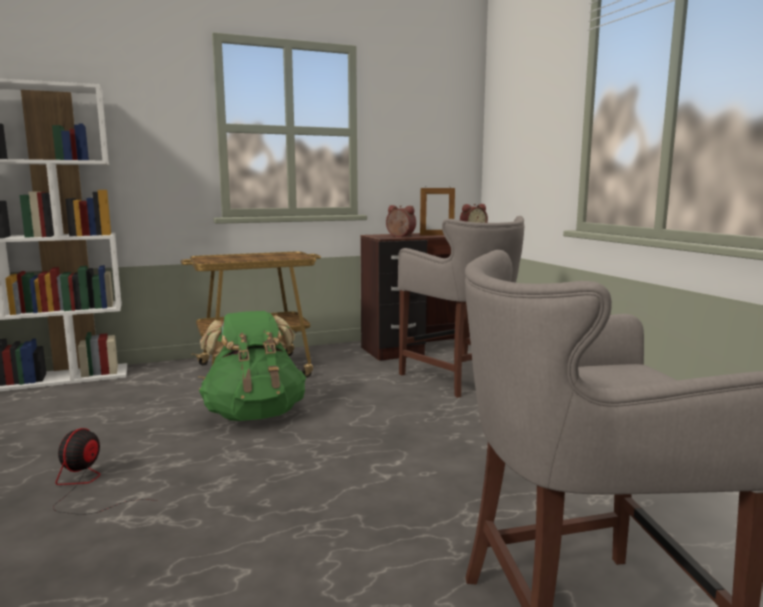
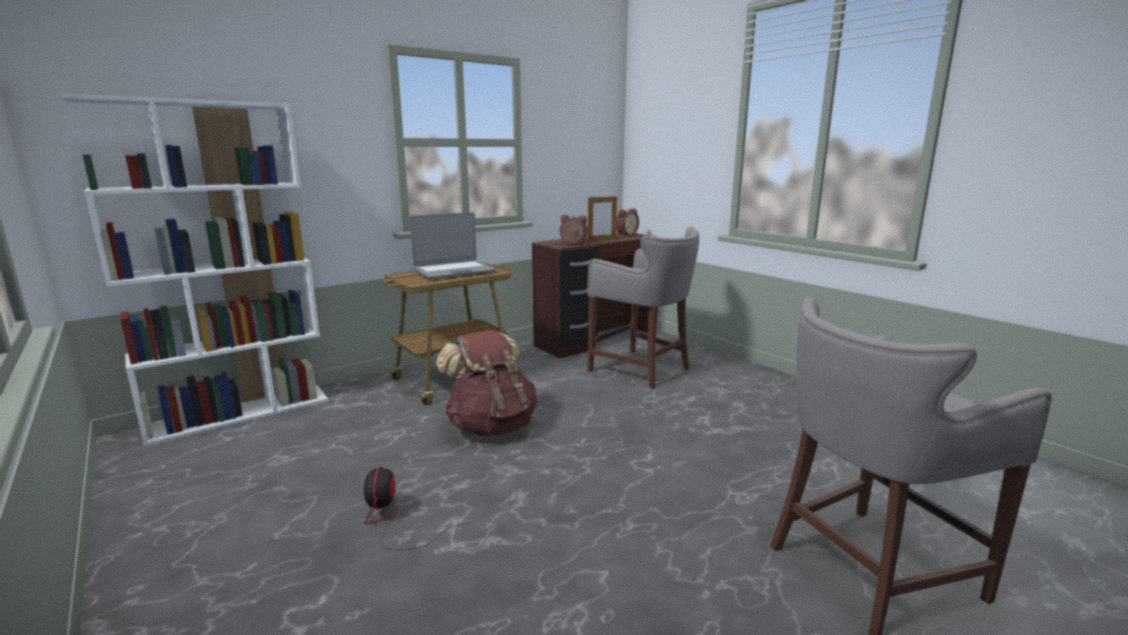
camera: 15 degrees left, 5 degrees up
green backpack [199,311,306,421] -> brown backpack [436,330,538,436]
none -> laptop [410,212,496,278]

